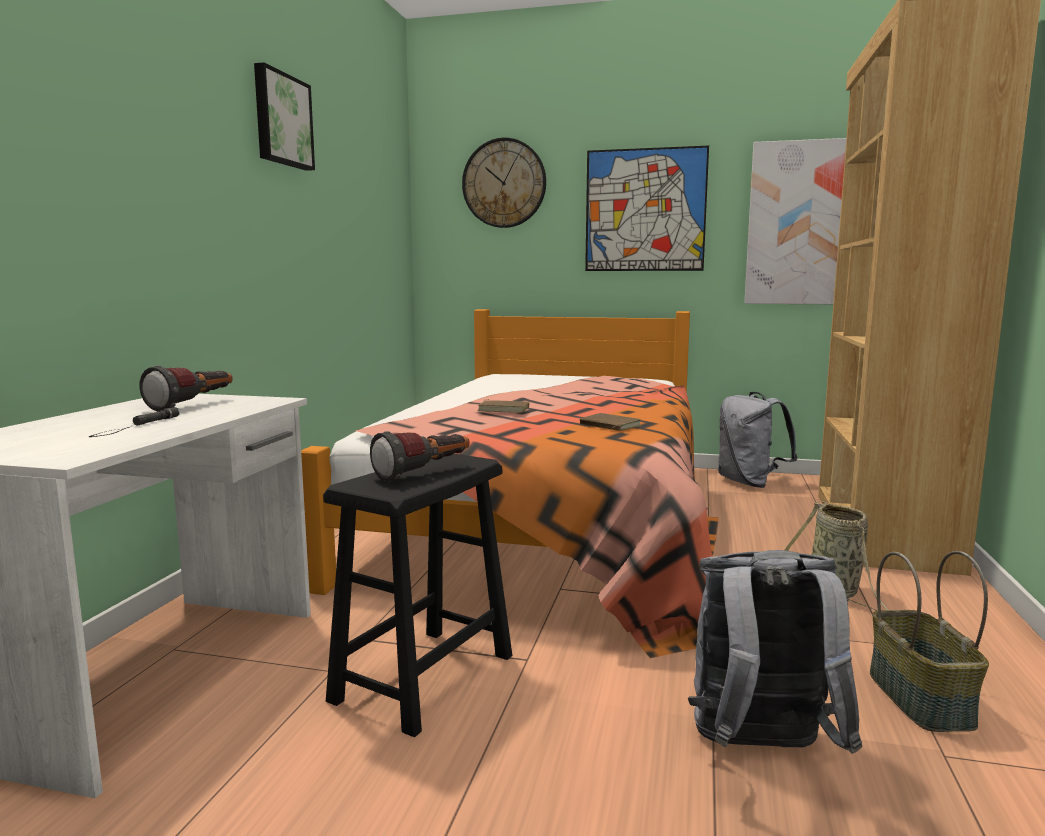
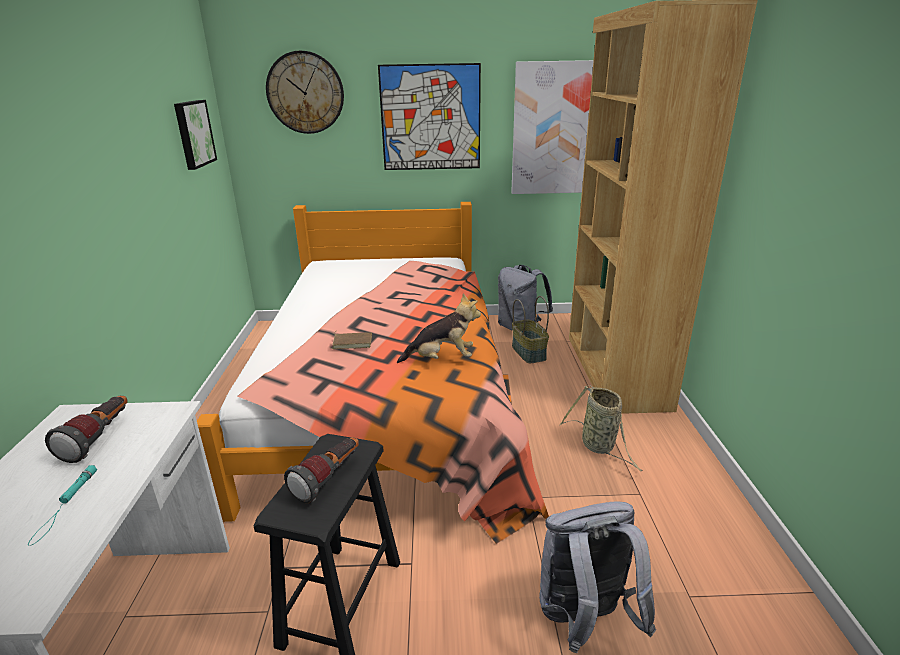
camera: 15 degrees left, 15 degrees up
black flashlight [88,407,180,437] -> turquoise flashlight [28,465,97,546]
picture [254,62,315,171] -> picture moved to [174,100,217,170]
brown book [580,413,641,431] -> plush toy [397,293,481,363]
basket [870,551,989,732] -> basket moved to [512,296,549,363]

